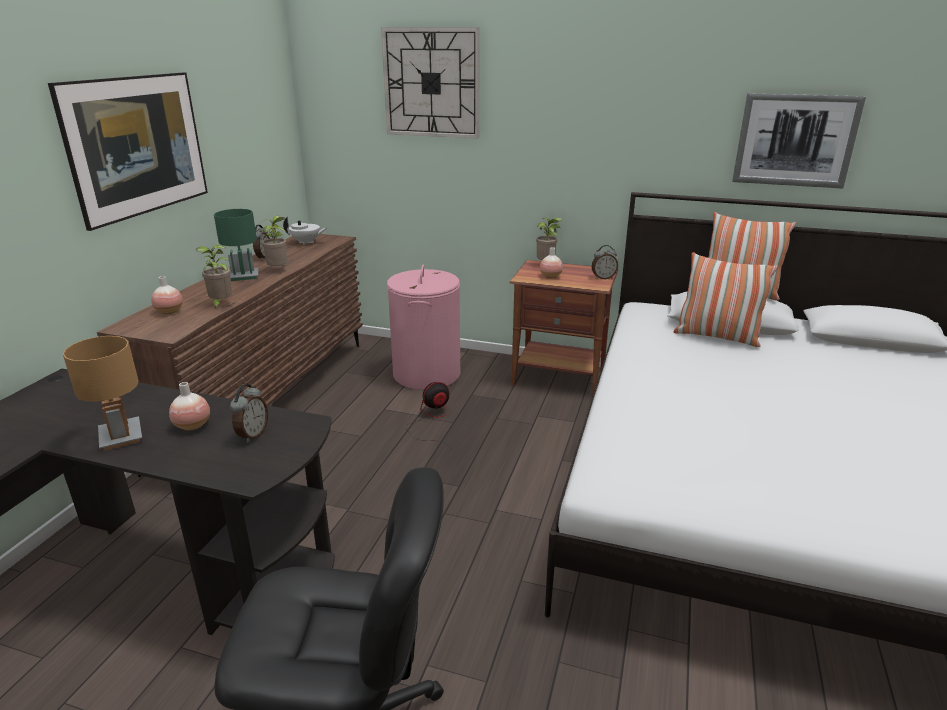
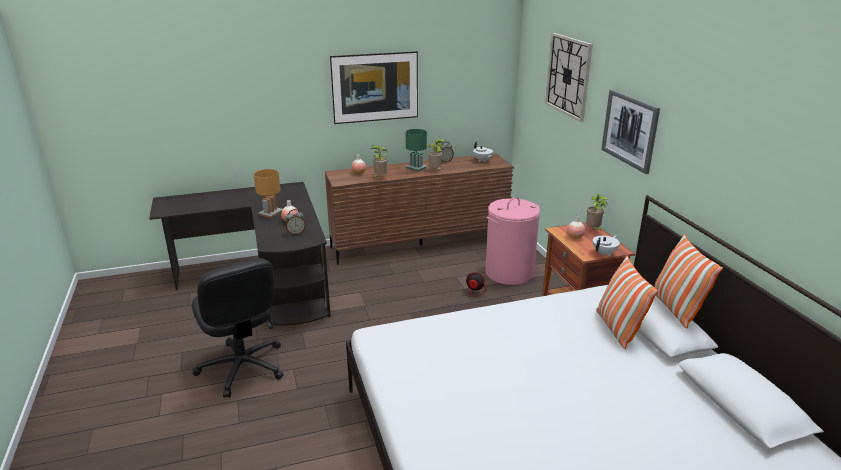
camera: 55 degrees right, 0 degrees up
alarm clock [592,245,618,279] -> white teapot [593,235,620,256]
picture [732,93,866,188] -> picture moved to [601,89,660,174]

